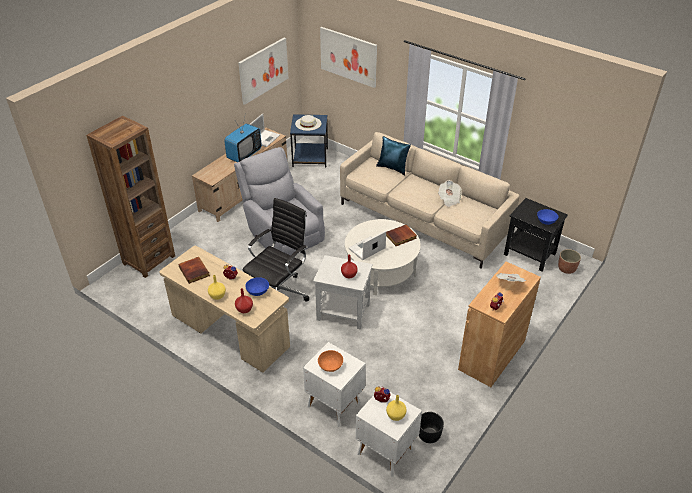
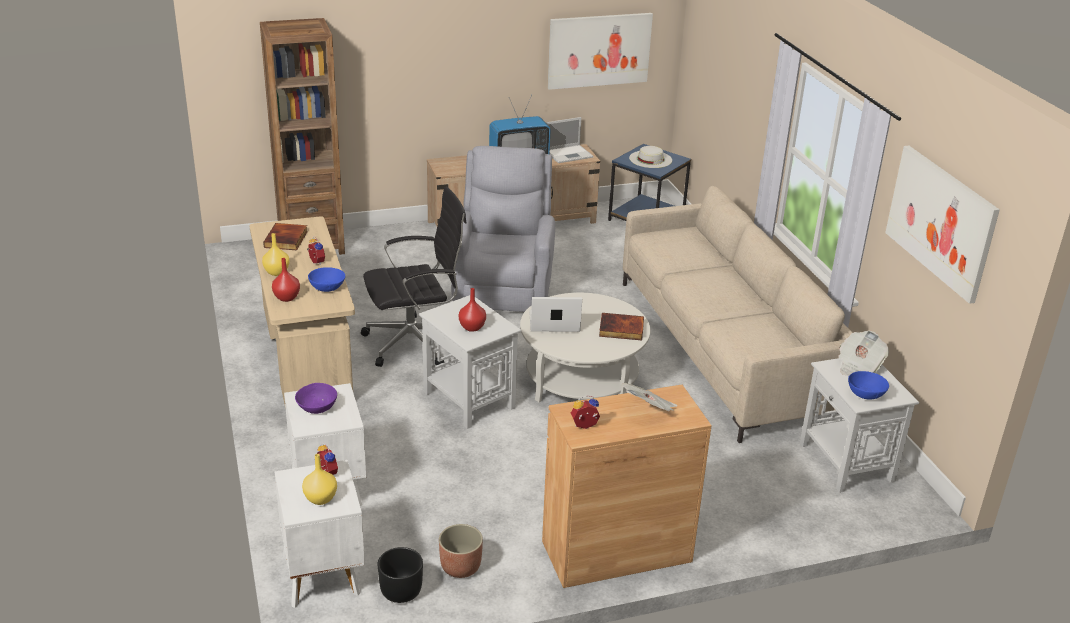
camera: 35 degrees right, 10 degrees down
orange bowl [318,350,343,372] -> purple bowl [295,383,337,414]
picture [320,27,377,88] -> picture moved to [885,145,1000,304]
blue pillow [376,136,411,175] -> none
newspaper [438,180,462,207] -> newspaper moved to [838,331,889,376]
black side table [504,198,568,272] -> white side table [800,358,919,493]
planter [558,249,581,274] -> planter moved to [439,524,483,578]

